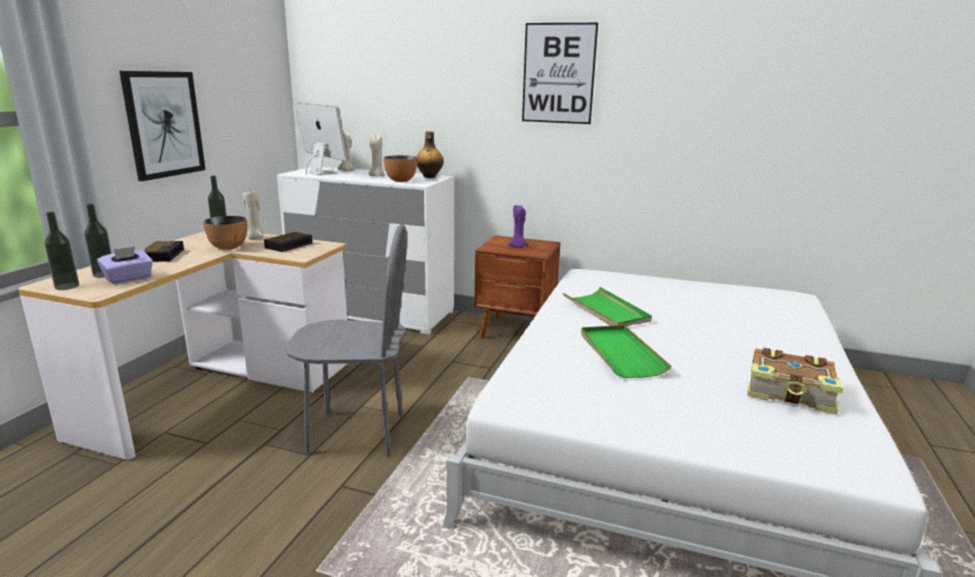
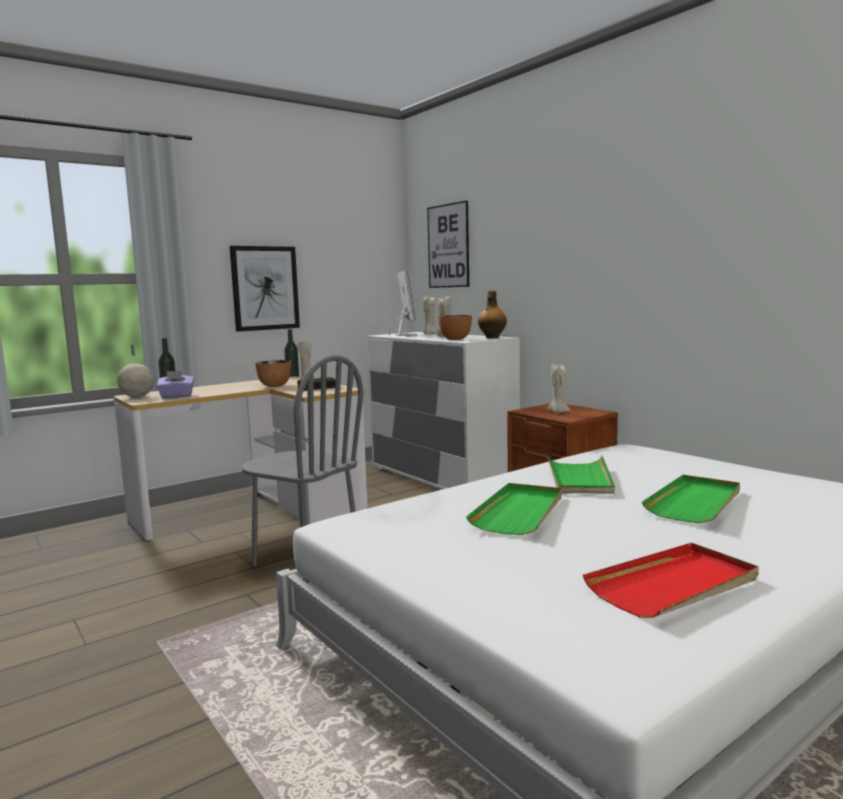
camera: 35 degrees right, 10 degrees down
bottle [44,212,79,290] -> globe [117,345,154,398]
alarm clock [143,241,184,262] -> none
purple candle [508,205,528,248] -> beige candle [547,364,570,413]
picture [522,23,598,124] -> picture moved to [427,200,469,288]
book [747,348,844,414] -> red tray [583,543,759,618]
none -> green tray [642,475,740,523]

